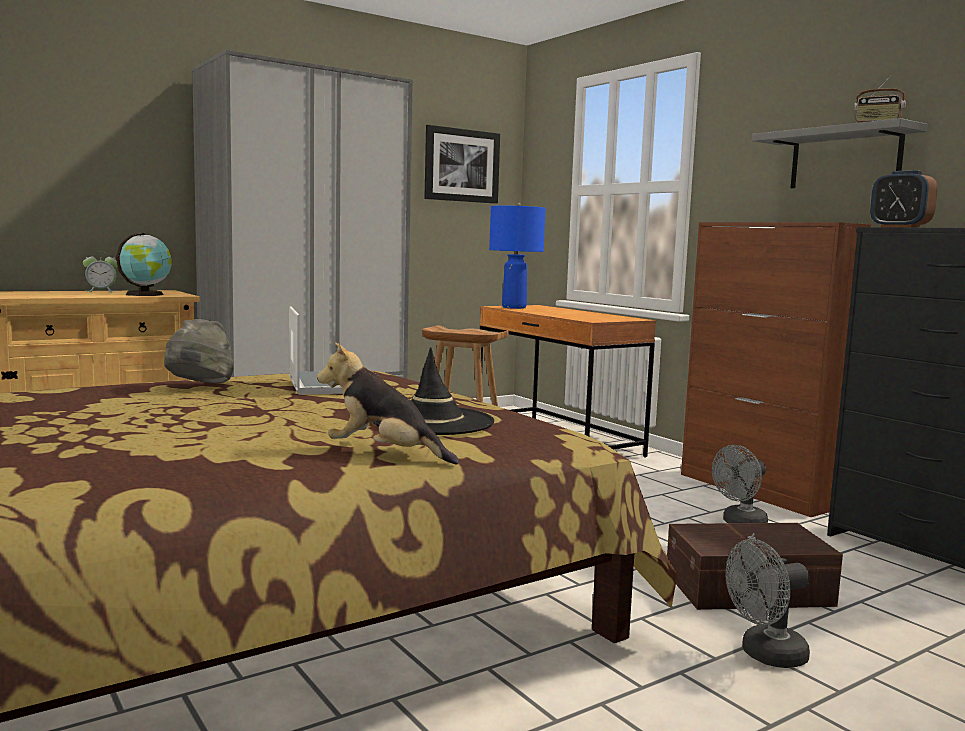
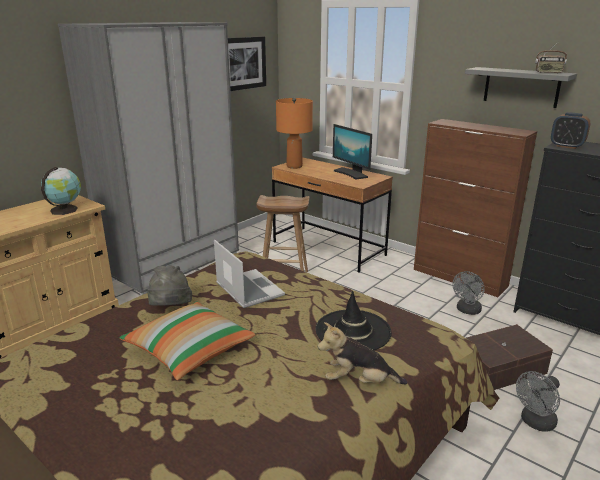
camera: 15 degrees left, 15 degrees up
alarm clock [83,252,118,292] -> none
blue table lamp [489,203,546,309] -> orange table lamp [276,98,313,169]
none -> pillow [119,301,255,380]
none -> monitor [333,124,372,179]

